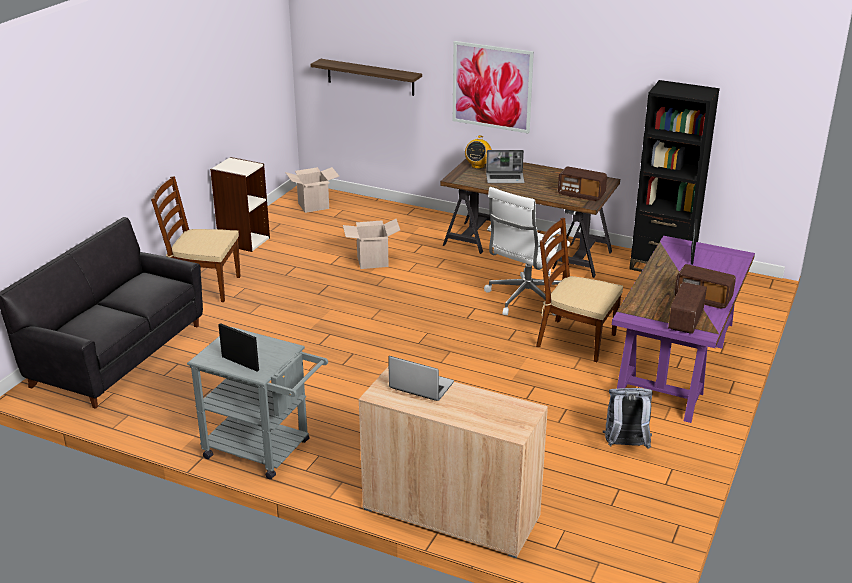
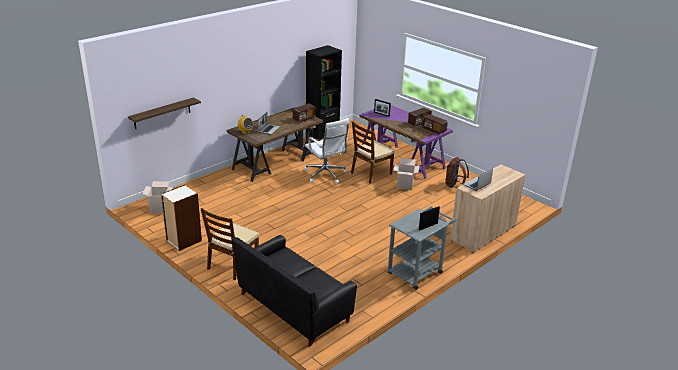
camera: 70 degrees left, 0 degrees up
cardboard box [343,219,400,269] -> cardboard box moved to [393,158,419,190]
picture [453,41,534,133] -> none
grey backpack [603,388,653,449] -> brown backpack [445,157,469,188]

